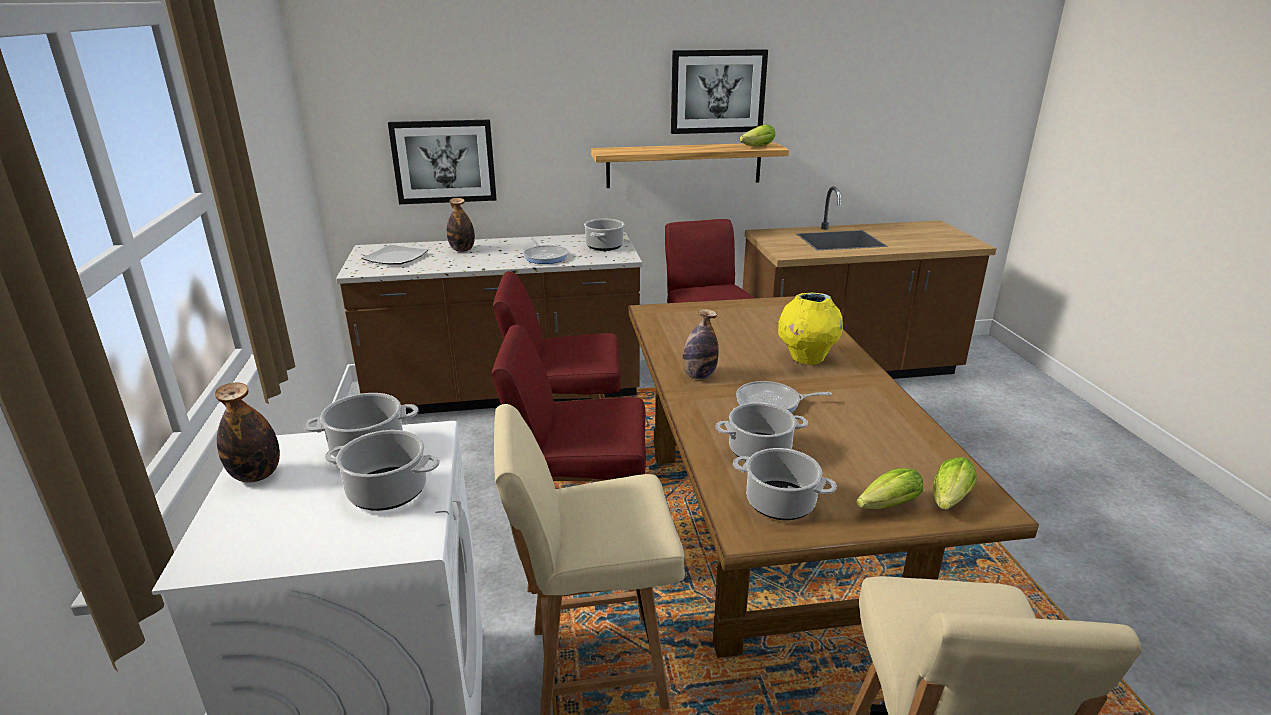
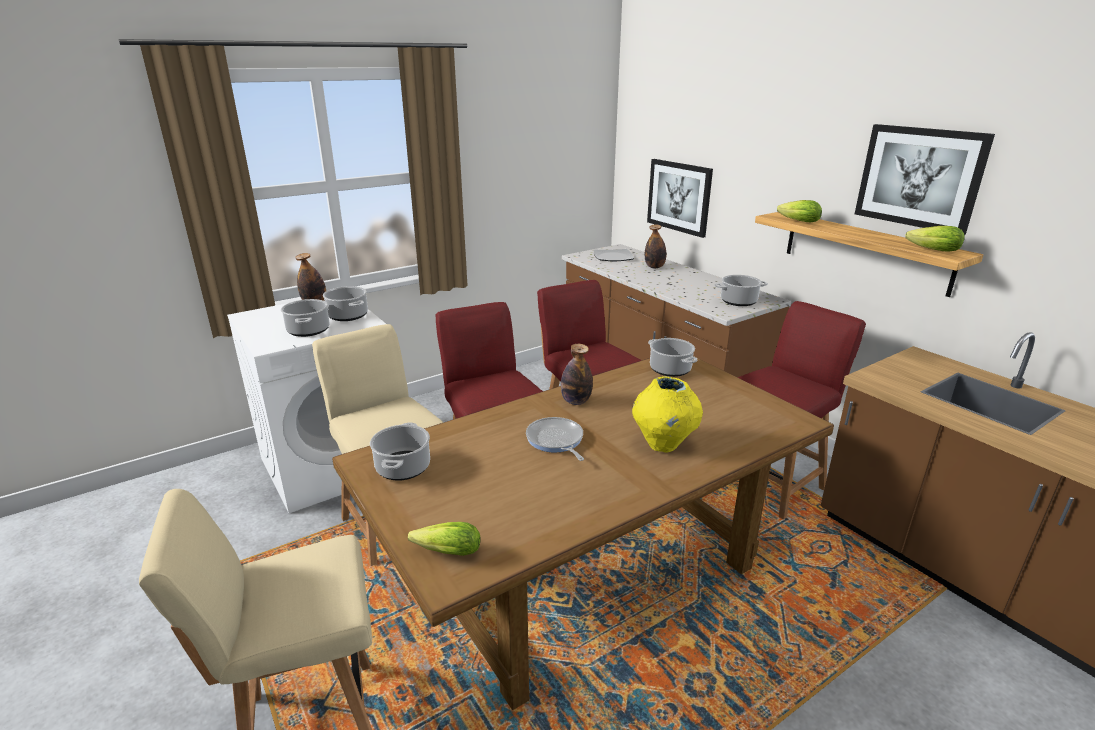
camera: 65 degrees right, 0 degrees up
frying pan [523,238,568,264] -> none
cooking pot [716,402,808,461] -> cooking pot moved to [648,338,697,377]
lettuce [856,468,923,509] -> lettuce moved to [777,200,822,222]

